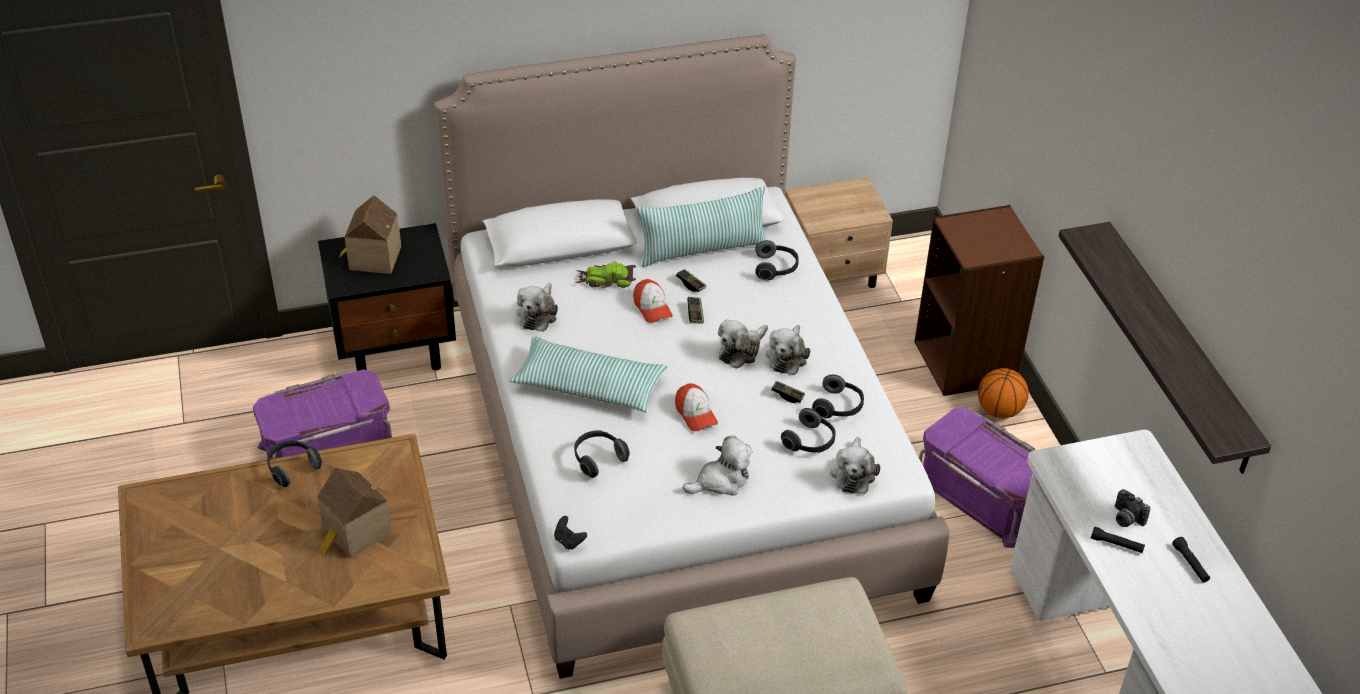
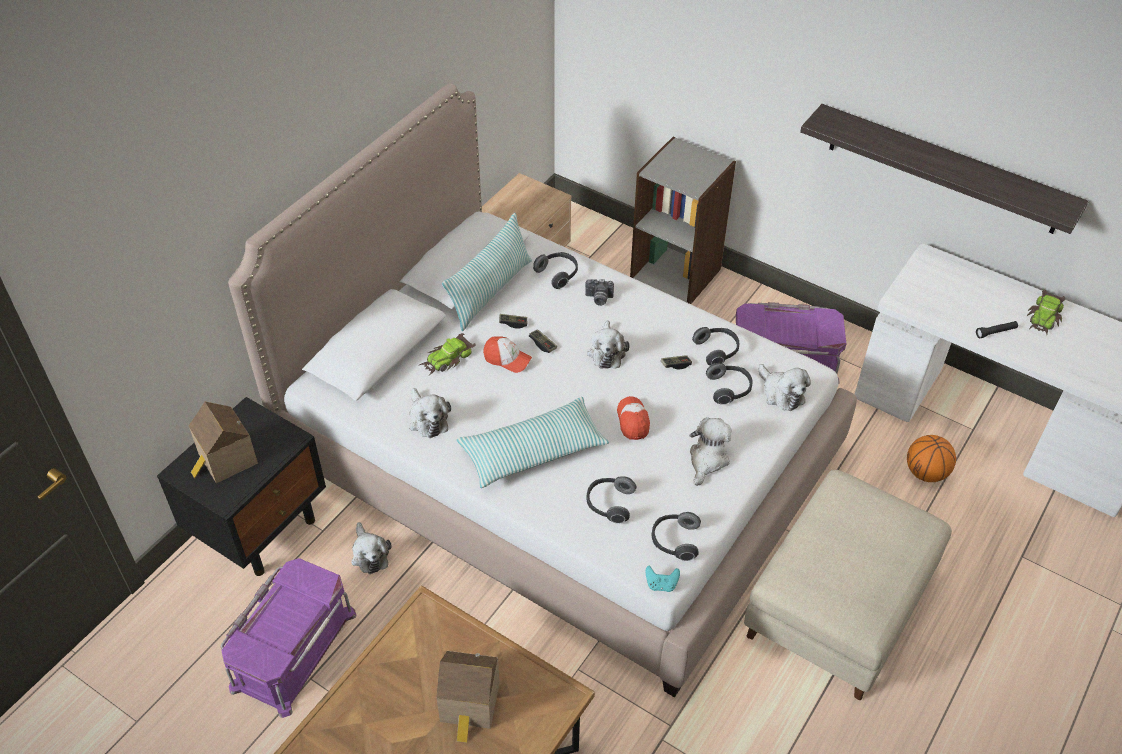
camera: 40 degrees left, 5 degrees up
headphones [267,440,322,487] -> headphones moved to [652,512,701,561]
black game controller [554,516,587,550] -> turquoise game controller [646,566,680,592]
cap [675,383,718,431] -> cap turned 120 degrees counterclockwise [617,396,650,440]
plush toy [765,325,810,375] -> plush toy moved to [351,522,392,574]
brown bookcase [914,205,1044,396] -> grey bookcase [630,136,736,304]
basketball [978,368,1029,418] -> basketball moved to [907,435,956,482]
camera [1115,489,1150,527] -> camera moved to [585,279,614,306]
black flashlight [1172,537,1210,583] -> toy car [1027,290,1066,335]

